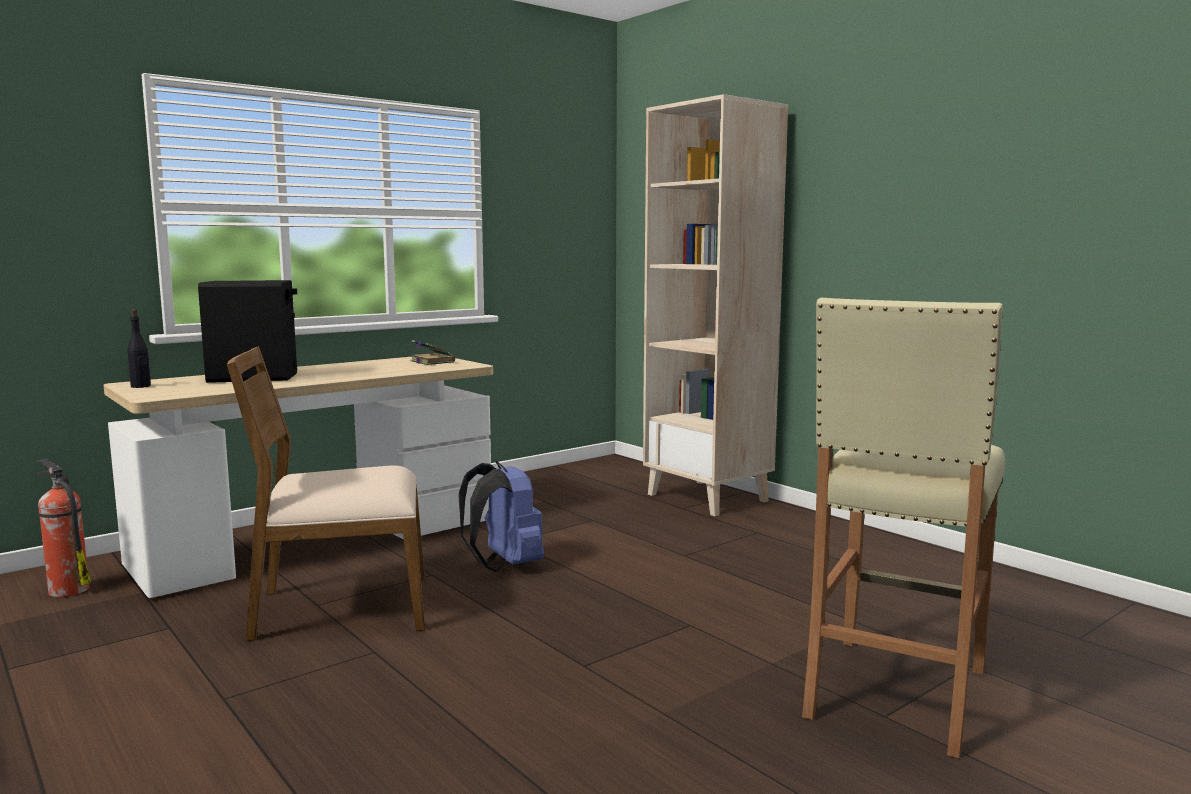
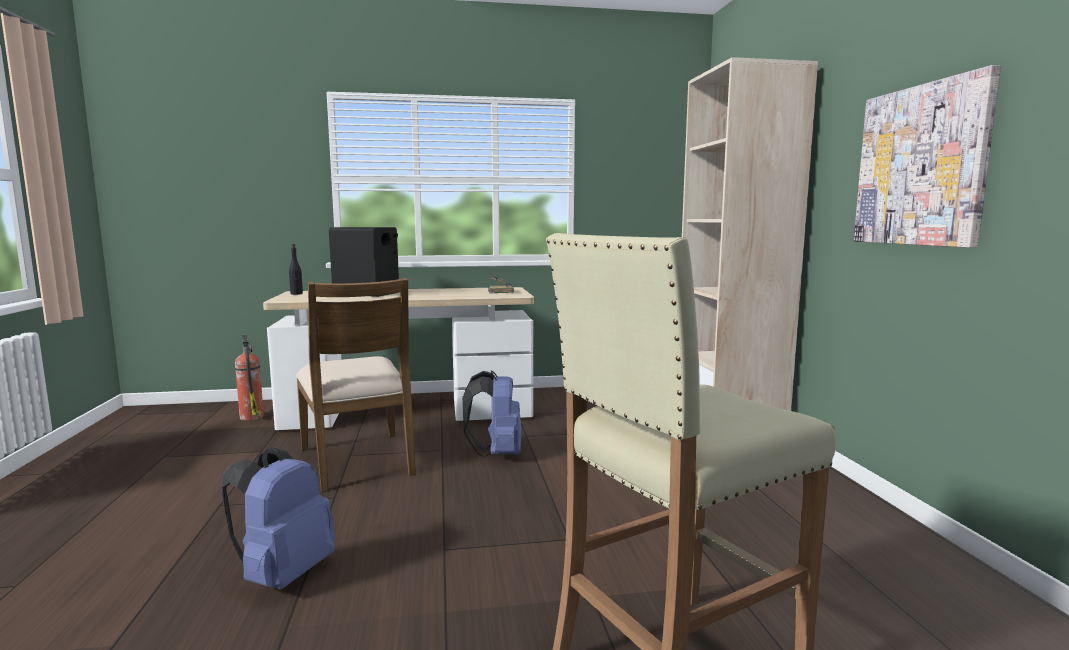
camera: 30 degrees right, 0 degrees up
brown chair [227,346,425,641] -> brown chair turned 135 degrees counterclockwise [296,278,416,492]
none -> blue backpack [222,447,335,590]
none -> picture [854,65,1001,248]

